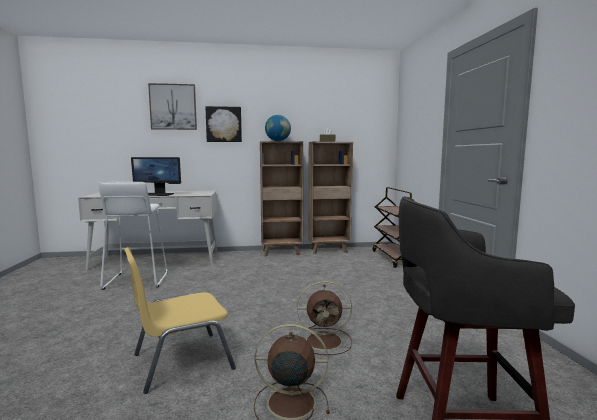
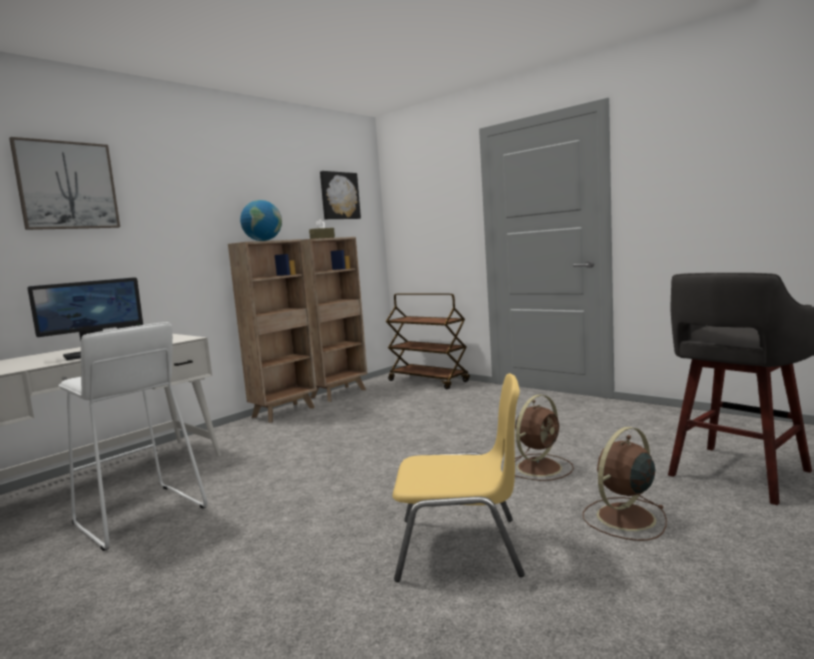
camera: 40 degrees left, 0 degrees up
yellow chair [124,247,236,394] -> yellow chair turned 105 degrees counterclockwise [392,373,525,582]
picture [205,106,242,142] -> picture moved to [320,171,361,219]

